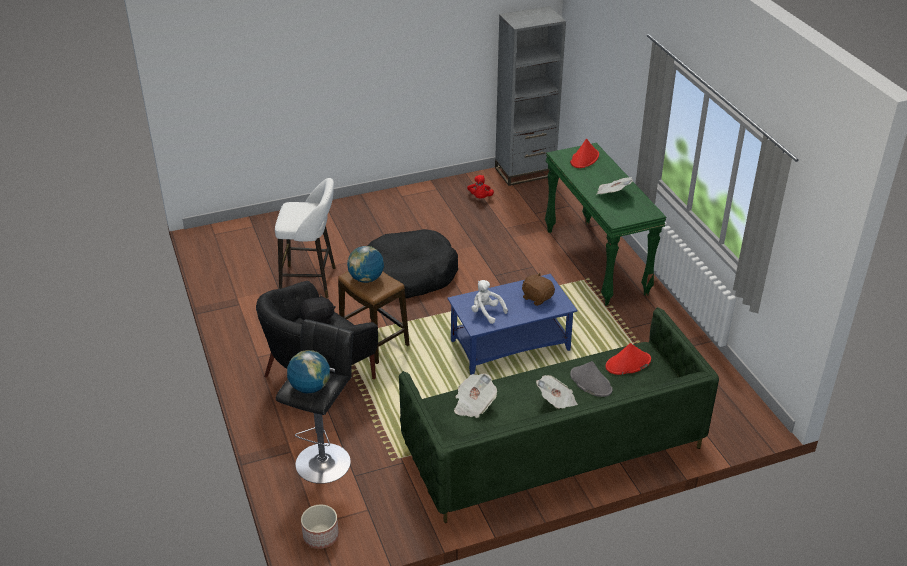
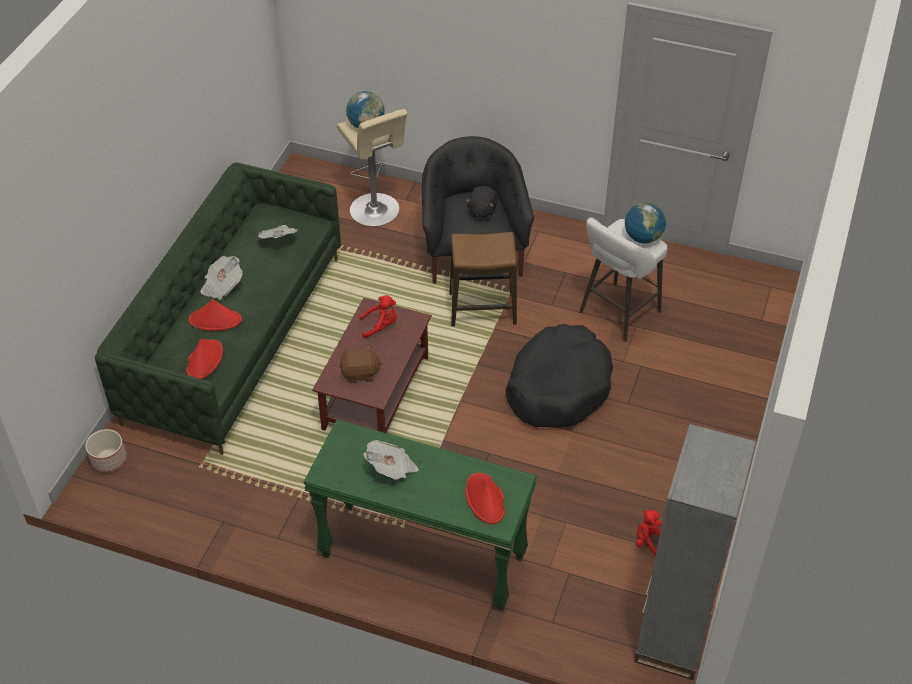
camera: 130 degrees right, 10 degrees up
black stool [276,319,354,484] -> beige stool [337,109,407,226]
planter [301,505,339,549] -> planter moved to [85,429,127,473]
globe [347,246,384,283] -> globe moved to [625,202,666,244]
blue coffee table [448,274,578,375] -> brown coffee table [312,298,432,433]
white plush toy [471,280,508,324] -> red plush toy [359,295,397,338]
grey hat [570,361,613,397] -> red hat [188,299,242,331]

